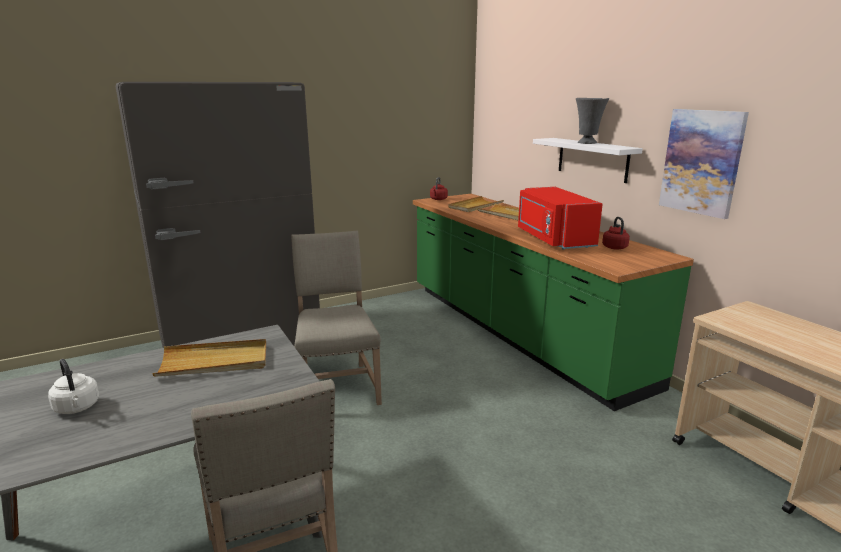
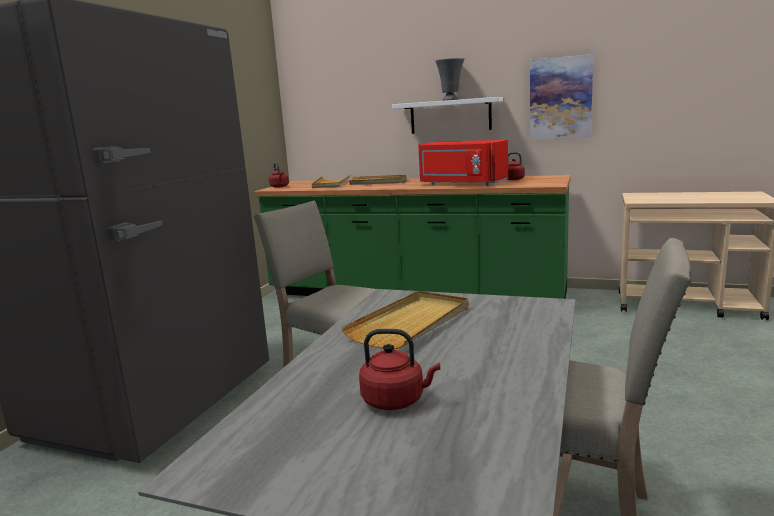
camera: 40 degrees left, 5 degrees down
white kettle [48,359,99,414] -> red kettle [359,329,440,410]

